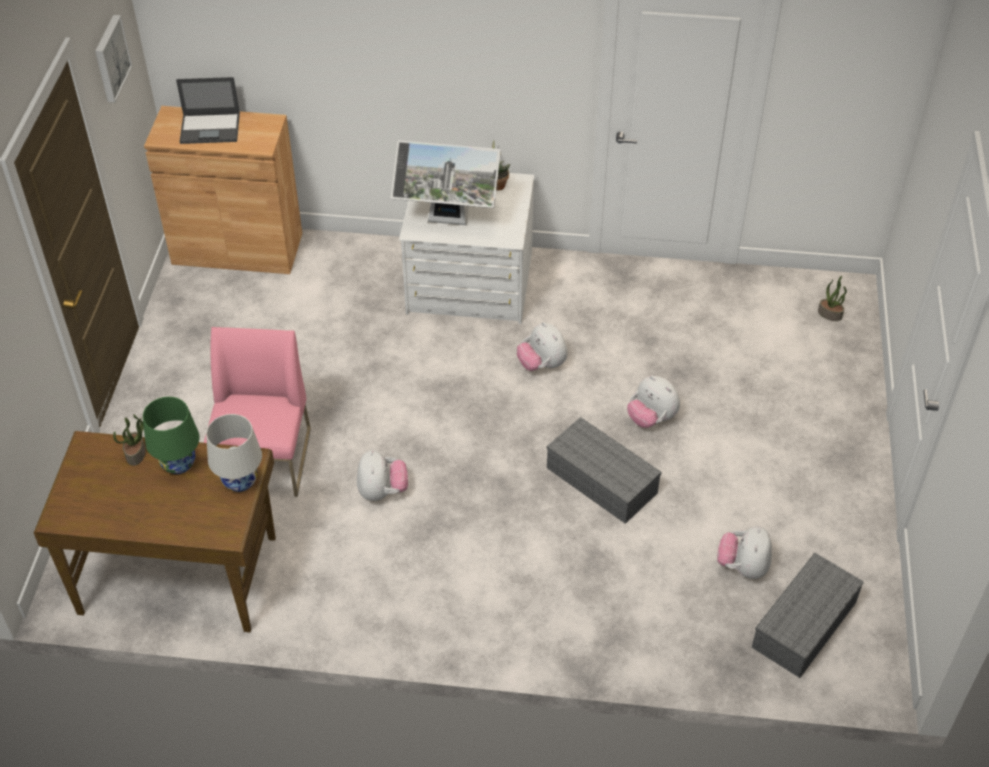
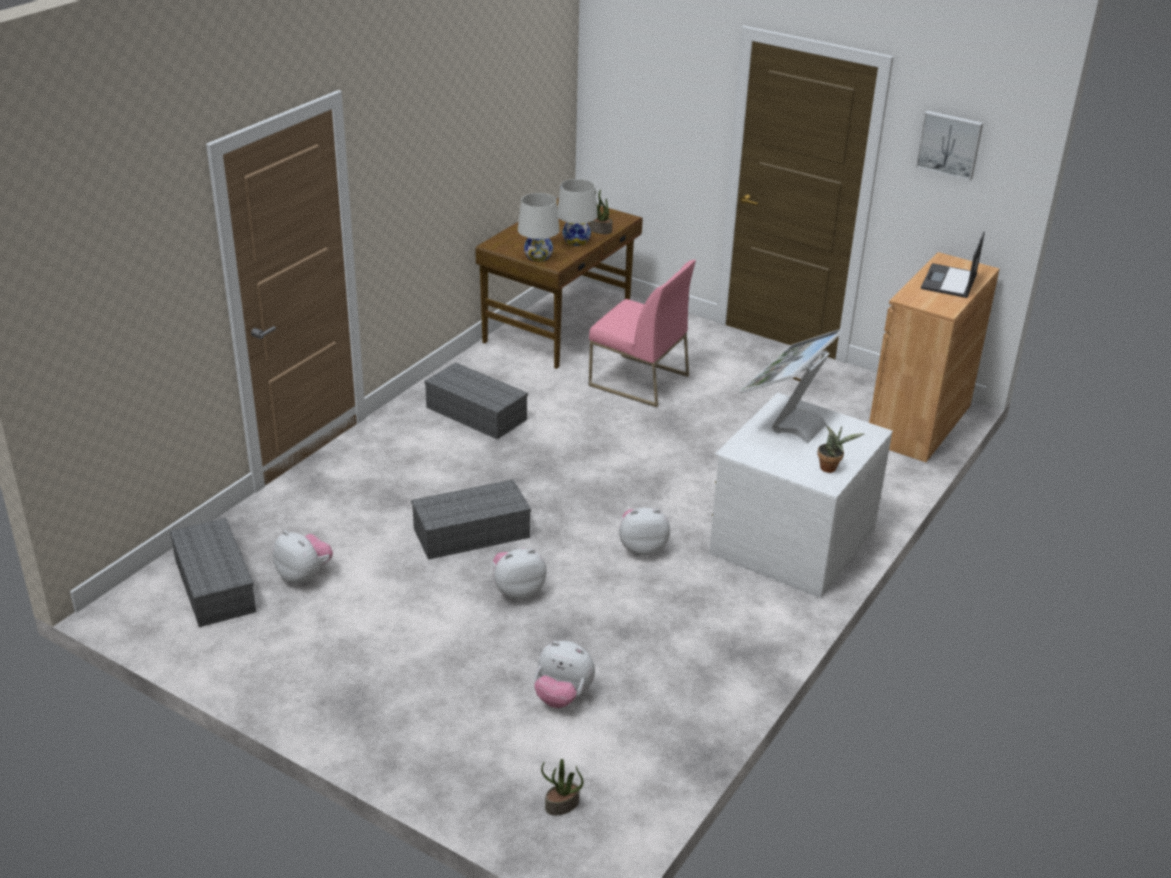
camera: 115 degrees right, 15 degrees down
green table lamp [143,397,199,474] -> white table lamp [557,179,598,246]
plush toy [357,450,408,501] -> plush toy moved to [534,641,595,708]
none -> grey storage box [424,363,528,440]

